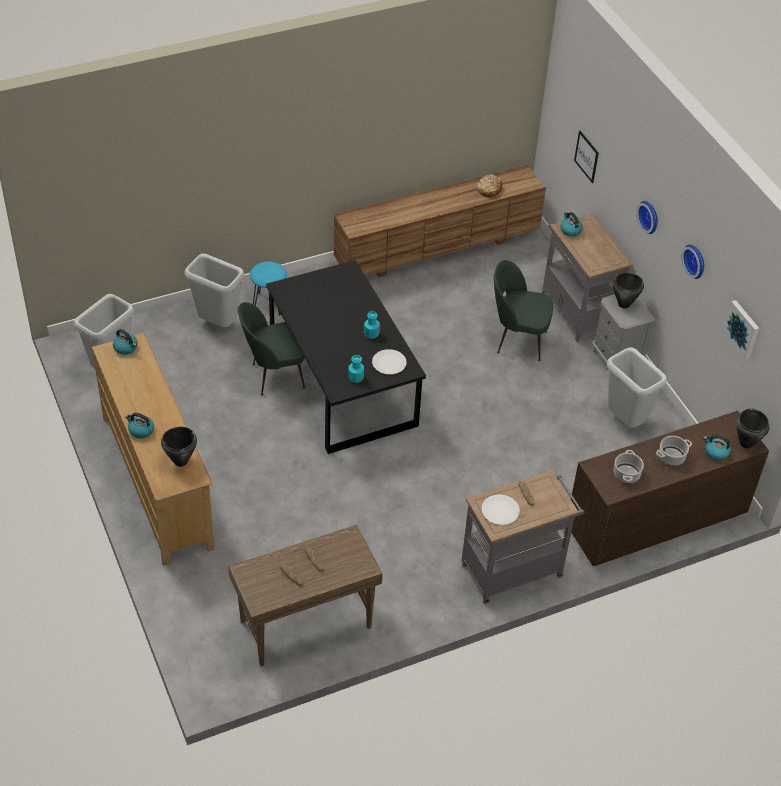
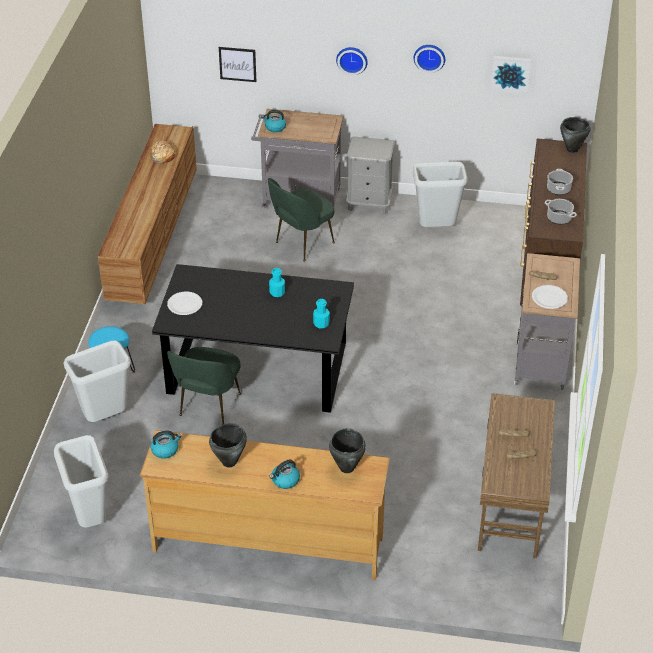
camera: 55 degrees left, 5 degrees down
white plate [372,349,407,375] -> white plate moved to [167,292,202,315]
black cooking pot [612,273,644,308] -> black cooking pot moved to [209,423,247,468]
kettle [703,435,731,461] -> none

